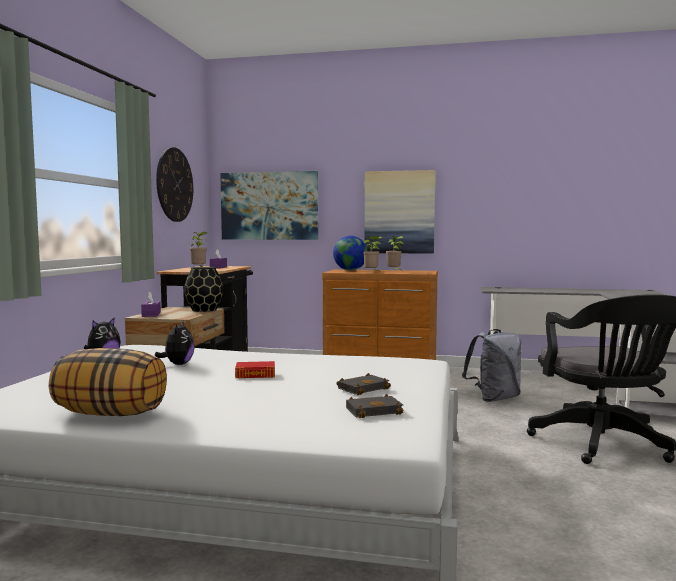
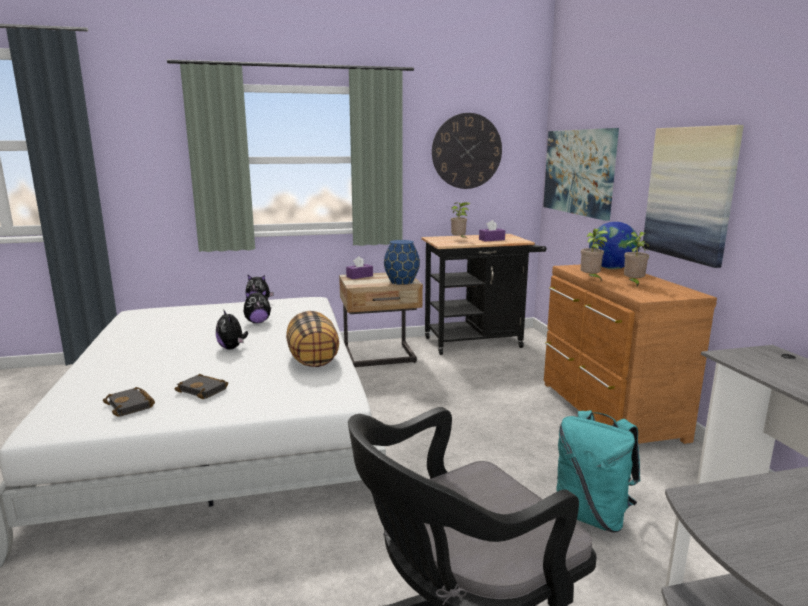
camera: 65 degrees right, 10 degrees up
pillow [49,348,167,416] -> pillow moved to [286,311,339,367]
black vase [184,267,223,312] -> blue vase [384,240,420,285]
book [235,361,275,378] -> plush toy [216,309,248,349]
grey backpack [462,329,522,402] -> turquoise backpack [557,410,640,532]

